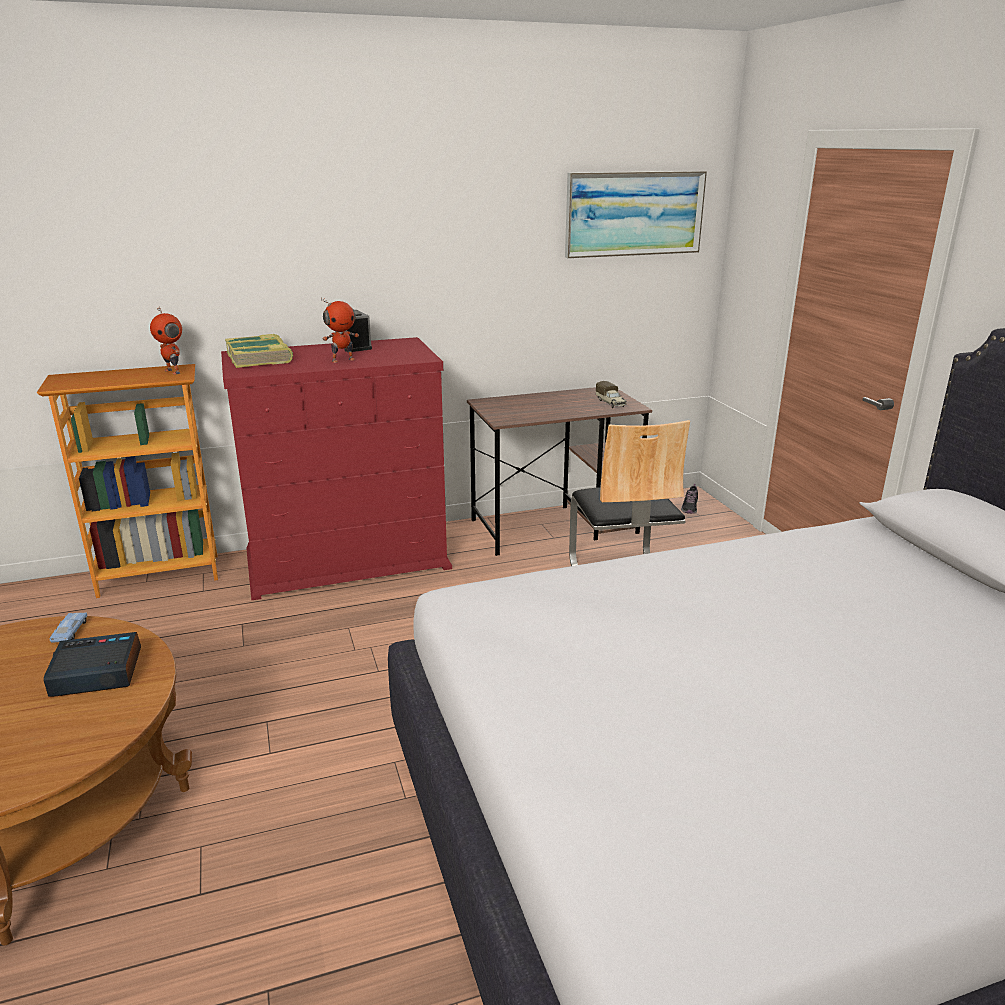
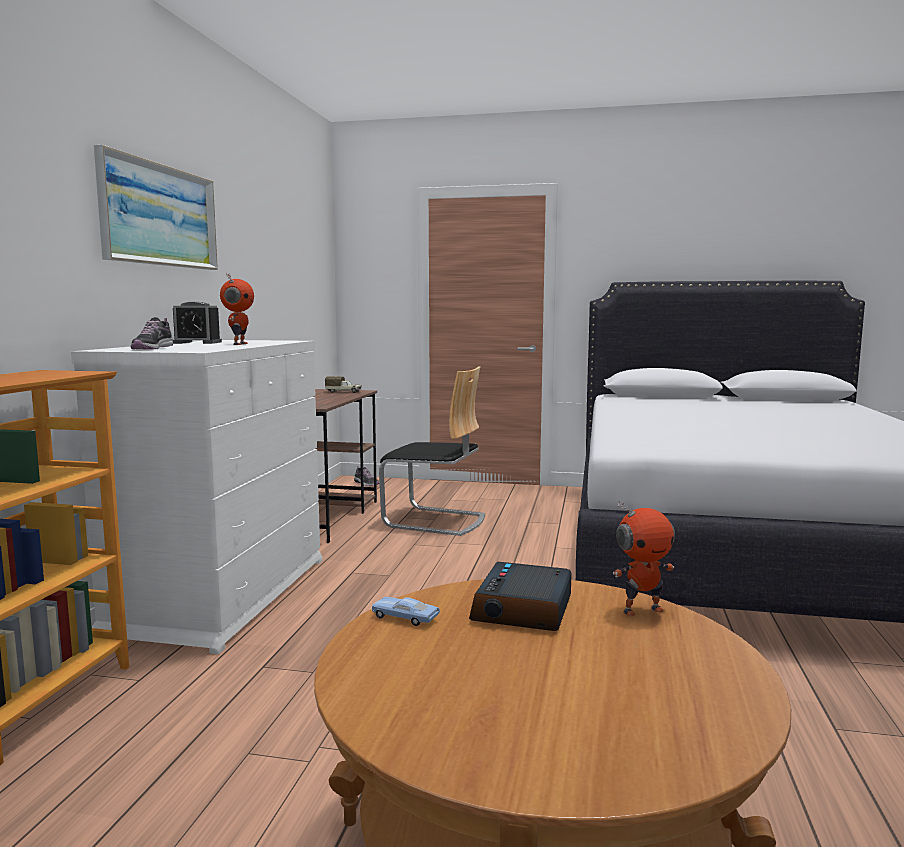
camera: 60 degrees left, 15 degrees down
toy robot [150,306,182,375] -> toy robot moved to [613,501,675,616]
red dresser [221,337,452,600] -> white dresser [71,340,322,654]
book [225,334,293,368] -> shoe [131,317,173,349]
picture [565,171,707,258] -> picture moved to [94,145,218,270]

